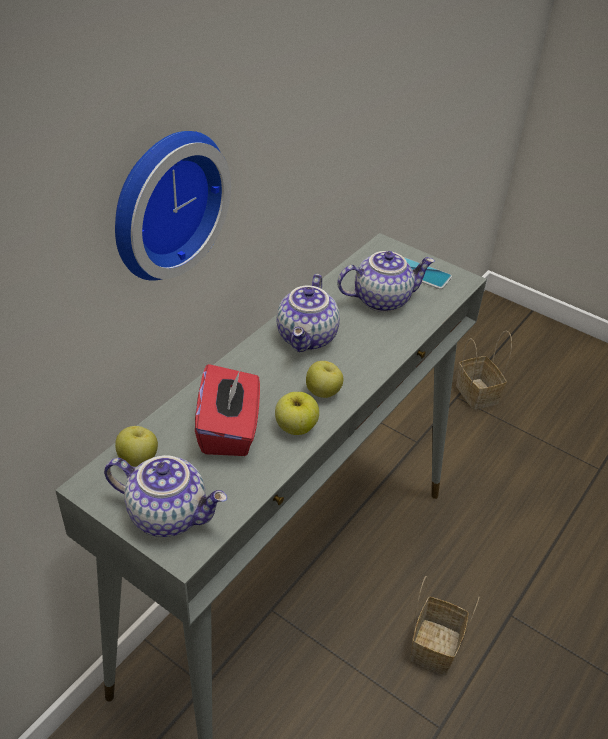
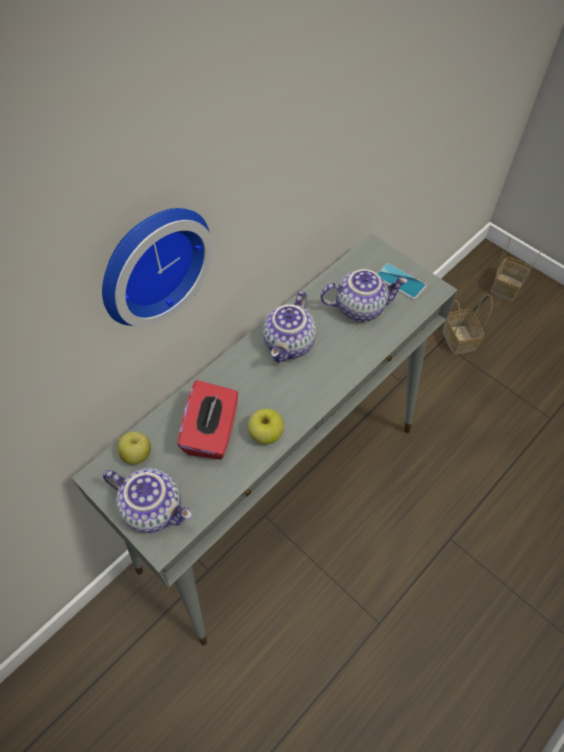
camera: 10 degrees right, 15 degrees up
apple [306,361,343,398] -> none
basket [409,576,480,675] -> basket moved to [490,237,542,302]

